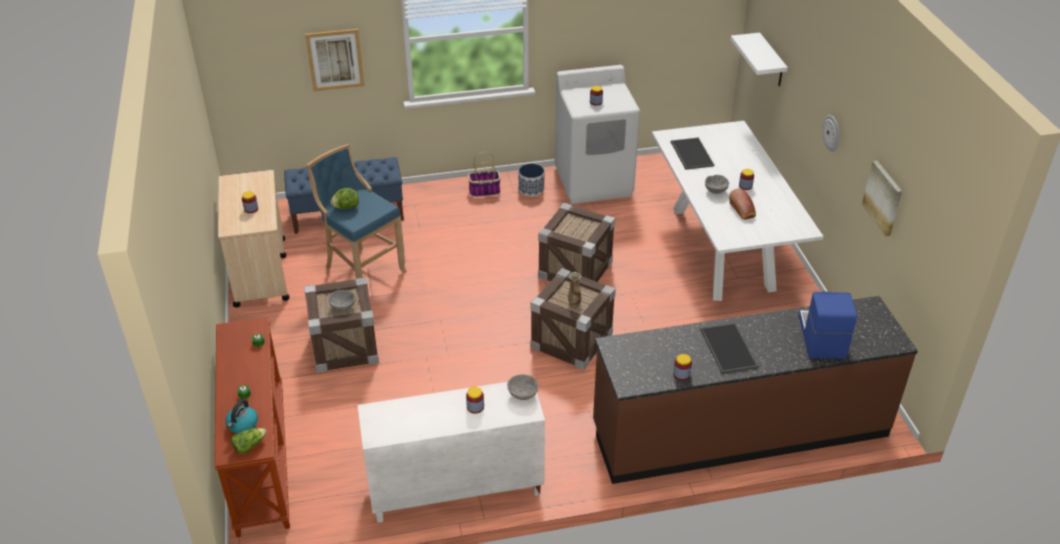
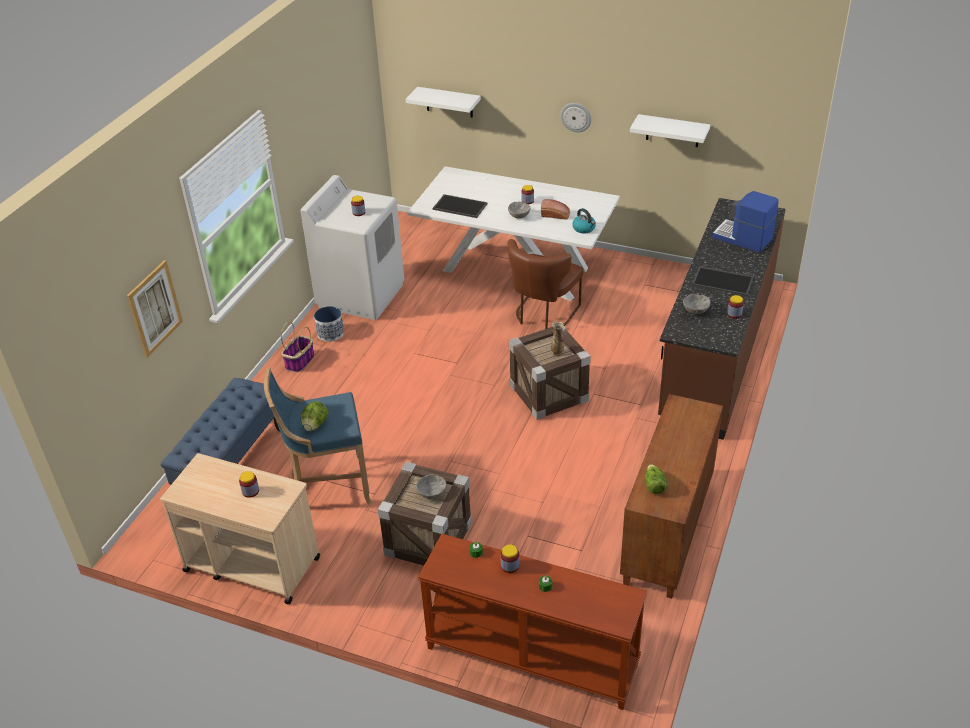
camera: 55 degrees left, 0 degrees up
kettle [225,400,258,434] -> kettle moved to [572,208,596,234]
lettuce [231,428,267,454] -> lettuce moved to [645,464,668,494]
white cabinet [357,382,545,523] -> brown cabinet [620,394,723,598]
jar [466,387,484,414] -> jar moved to [501,545,520,573]
grey bowl [507,374,538,400] -> grey bowl moved to [683,294,710,314]
crate [538,203,615,282] -> none
picture [862,160,902,236] -> white shelf [630,114,710,147]
none -> brown chair [508,239,584,329]

